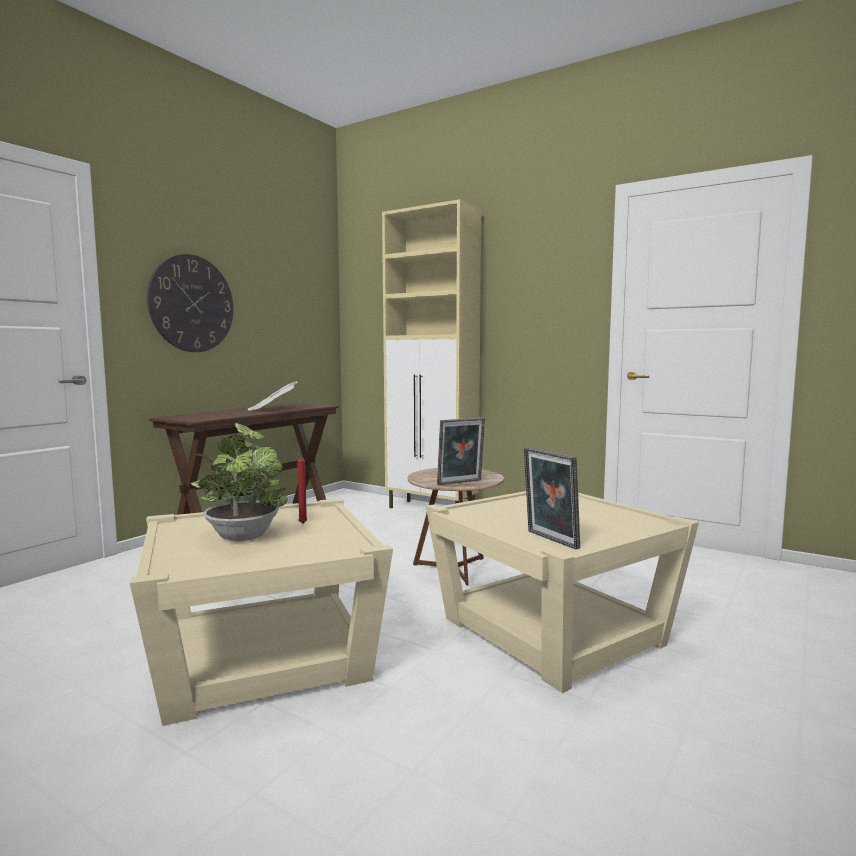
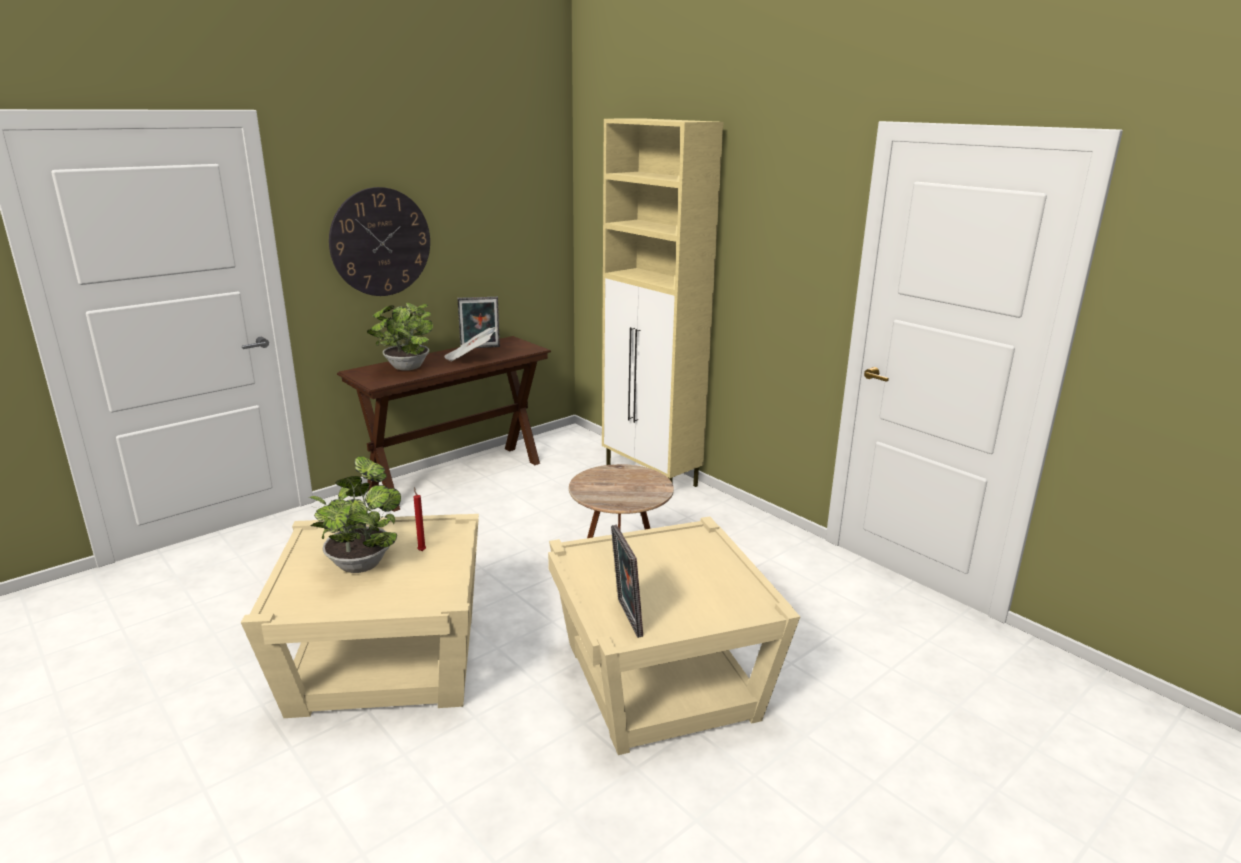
camera: 15 degrees right, 15 degrees up
picture frame [437,418,485,485] -> picture frame moved to [457,297,500,348]
none -> potted plant [367,302,433,371]

